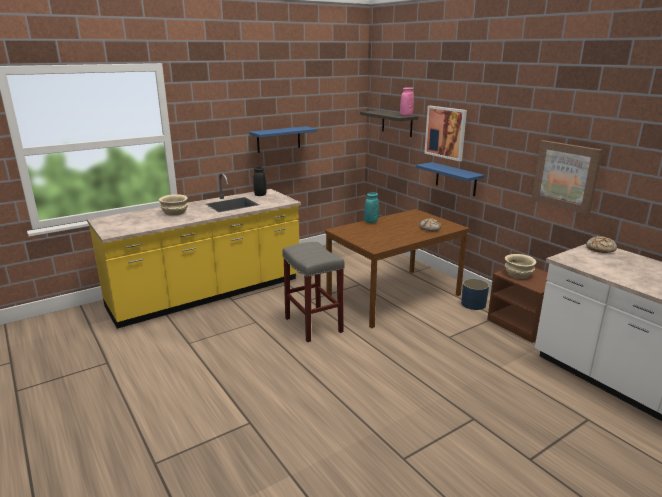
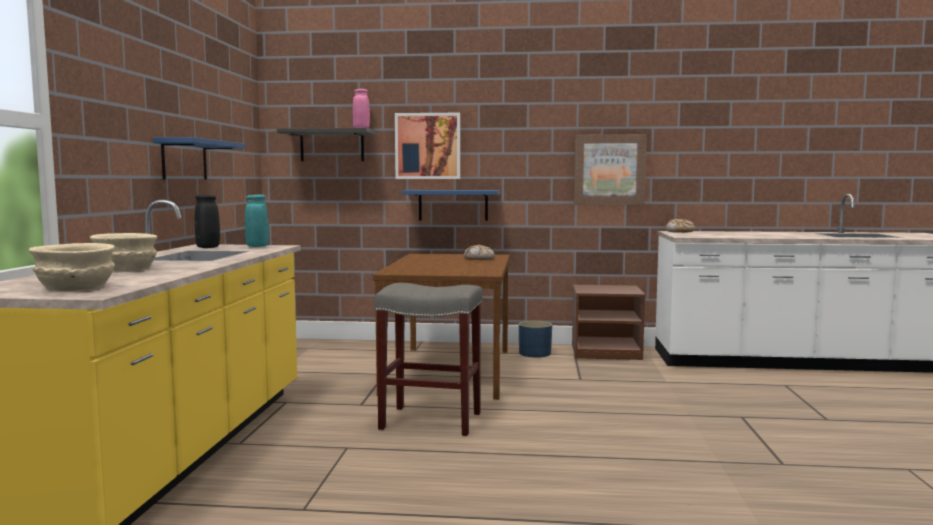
camera: 50 degrees left, 15 degrees down
turquoise vase [364,193,379,223] -> turquoise vase moved to [245,195,269,247]
beige bowl [505,254,536,279] -> beige bowl moved to [29,243,115,291]

